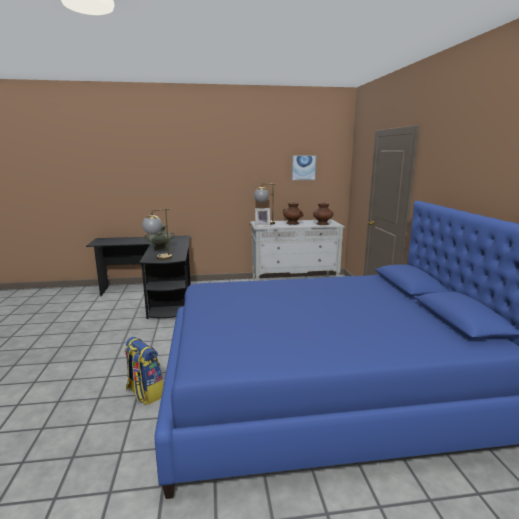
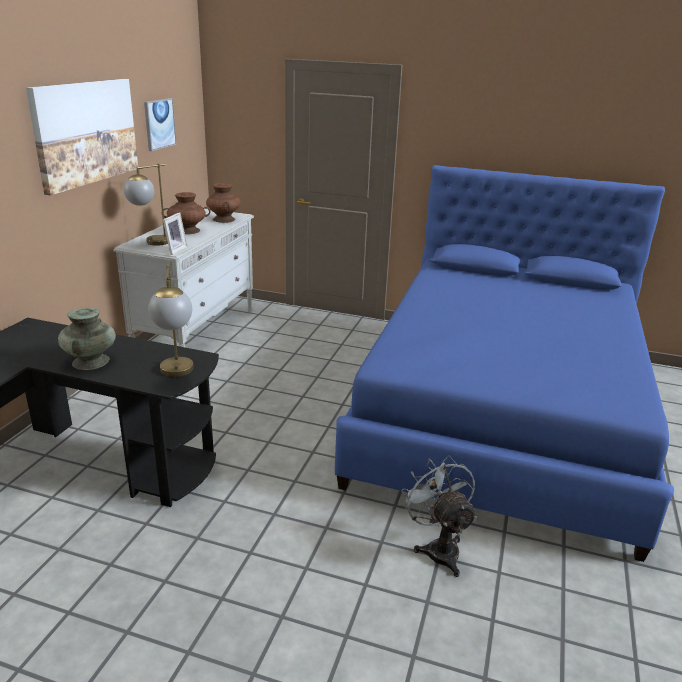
camera: 65 degrees left, 10 degrees up
backpack [124,337,164,405] -> grey fan [401,456,477,577]
none -> picture [26,79,138,195]

